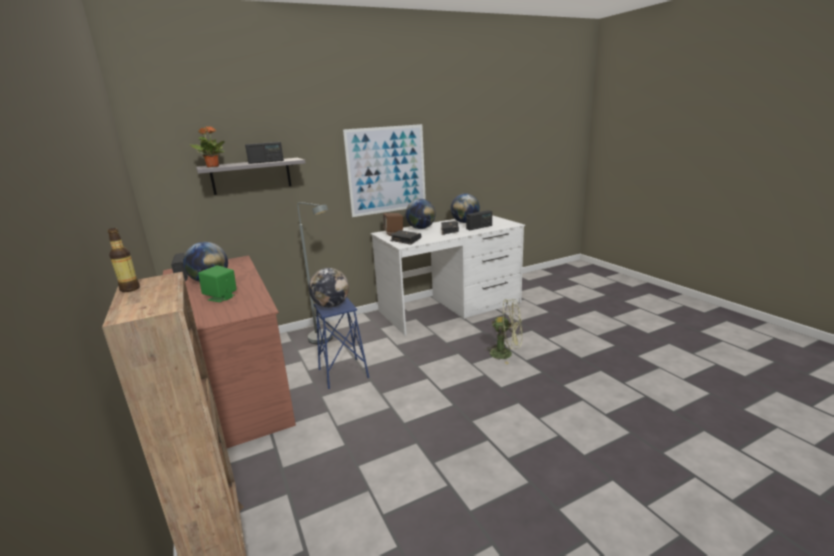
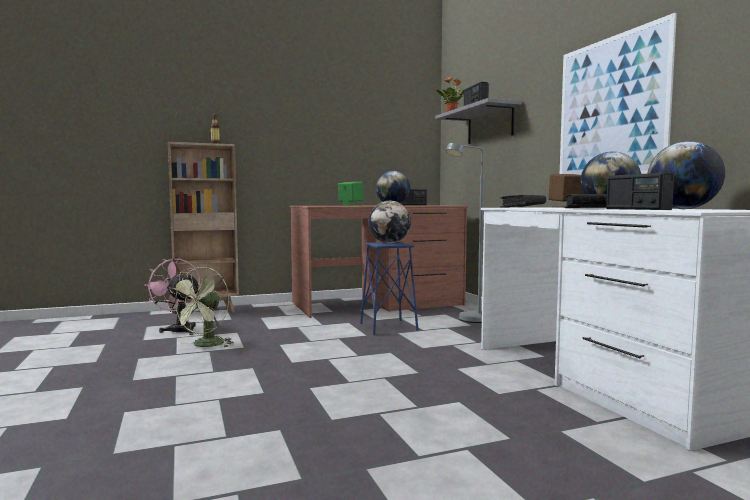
camera: 95 degrees right, 15 degrees down
green fan [484,299,522,364] -> green fan moved to [167,267,234,347]
none -> pink fan [144,258,200,335]

